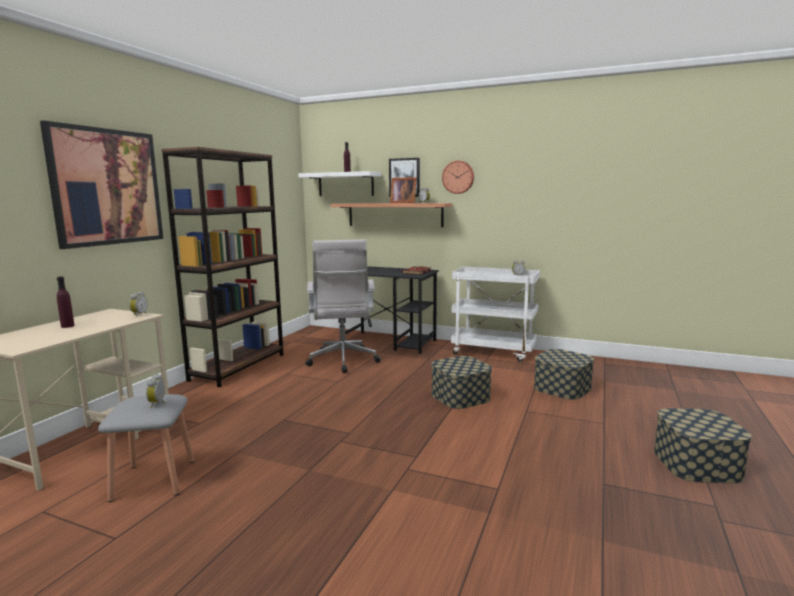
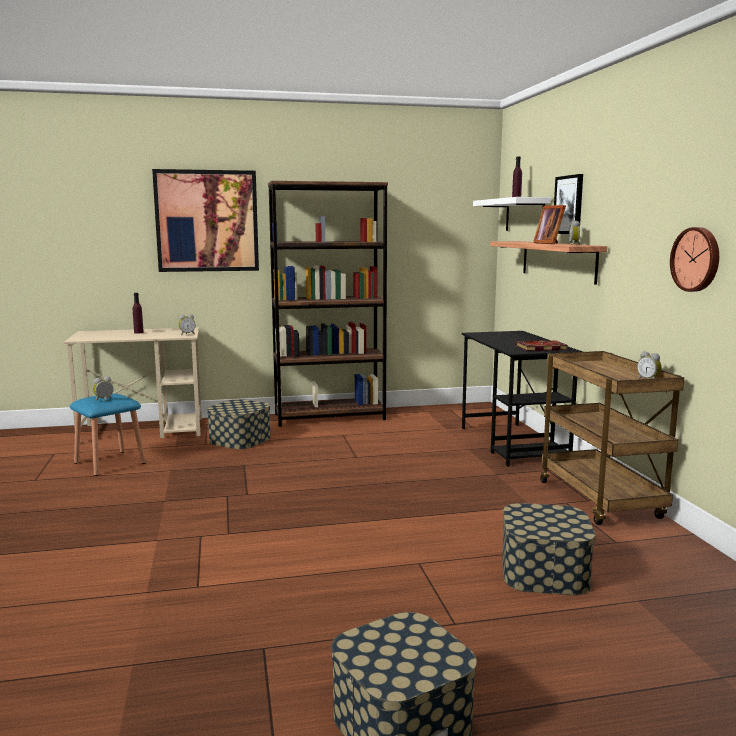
camera: 55 degrees right, 0 degrees up
grey stool [98,394,194,502] -> blue stool [70,393,146,476]
white office chair [306,239,381,373] -> none
storage box [431,356,492,409] -> storage box moved to [207,399,271,449]
wall clock [442,161,474,194] -> wall clock moved to [670,227,719,292]
white cart [451,267,540,362] -> brown cart [540,351,684,525]

